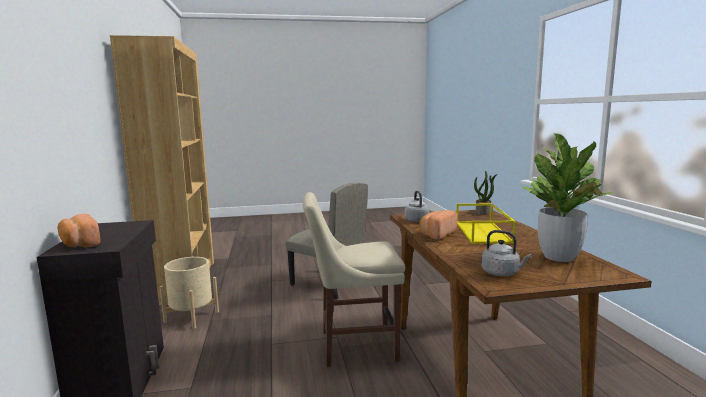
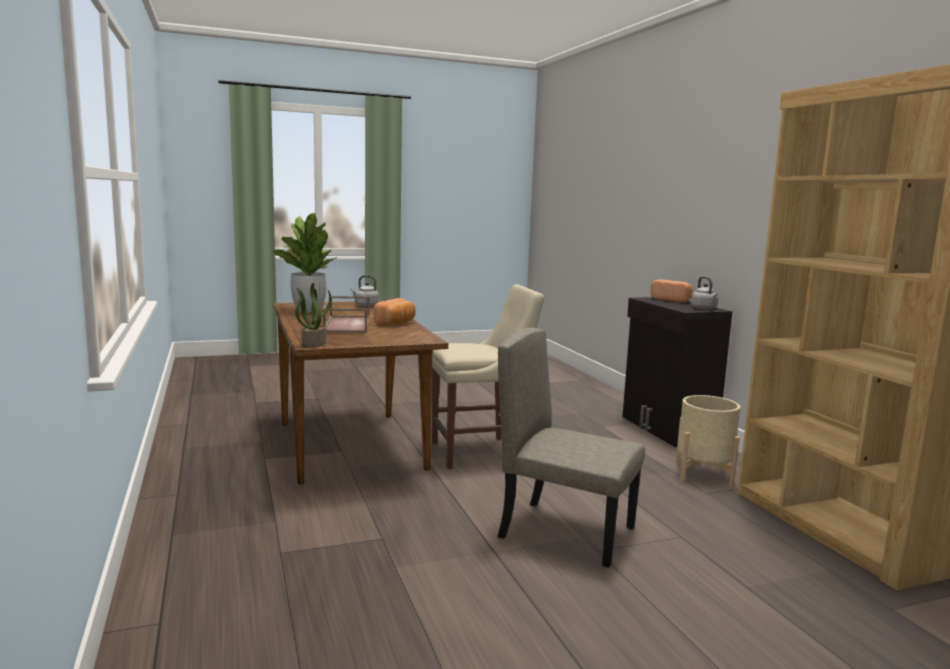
camera: 170 degrees right, 0 degrees up
grey kettle [405,191,429,222] -> grey kettle moved to [691,276,718,310]
yellow tray [456,203,516,244] -> brown tray [323,296,369,333]

